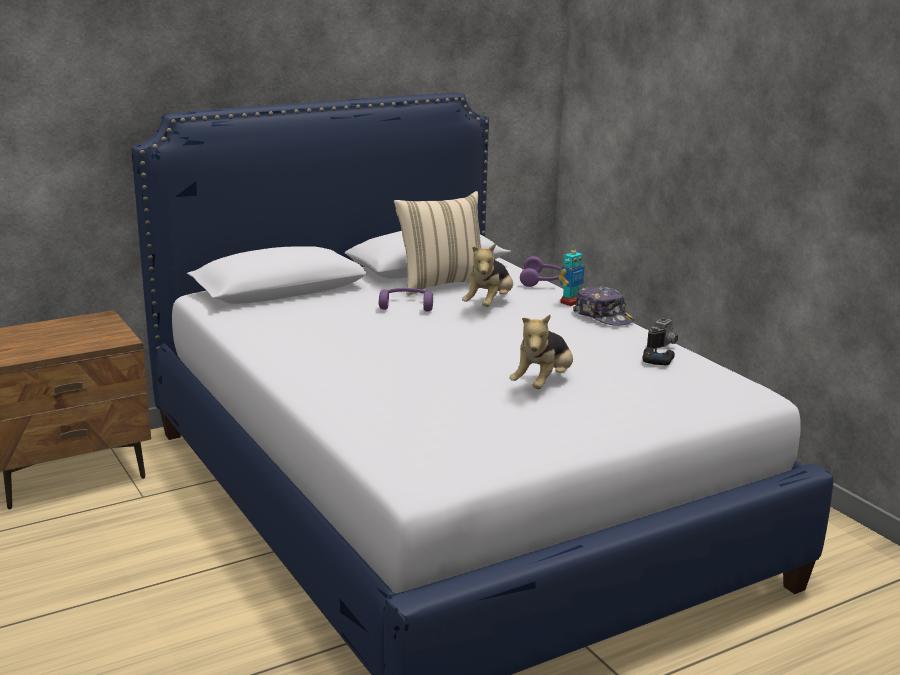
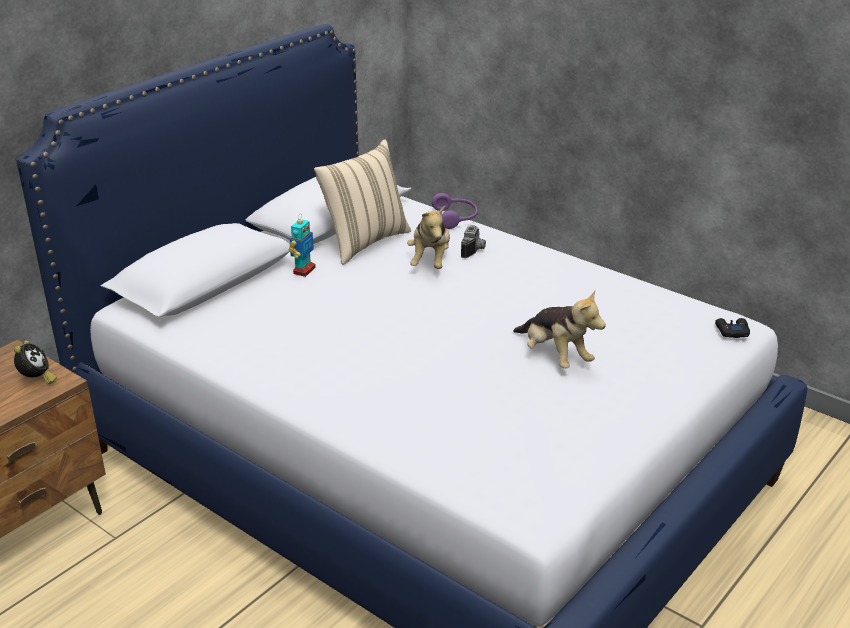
camera: 20 degrees left, 10 degrees up
purple headphones [379,288,433,311] -> none
plush toy [509,314,573,389] -> plush toy turned 45 degrees counterclockwise [513,290,606,368]
toy robot [559,245,584,306] -> toy robot moved to [289,215,316,277]
cap [573,286,634,326] -> none
black game controller [642,347,675,366] -> black game controller moved to [715,318,750,338]
camera [647,318,678,349] -> camera moved to [461,225,486,258]
none -> alarm clock [14,340,57,384]

